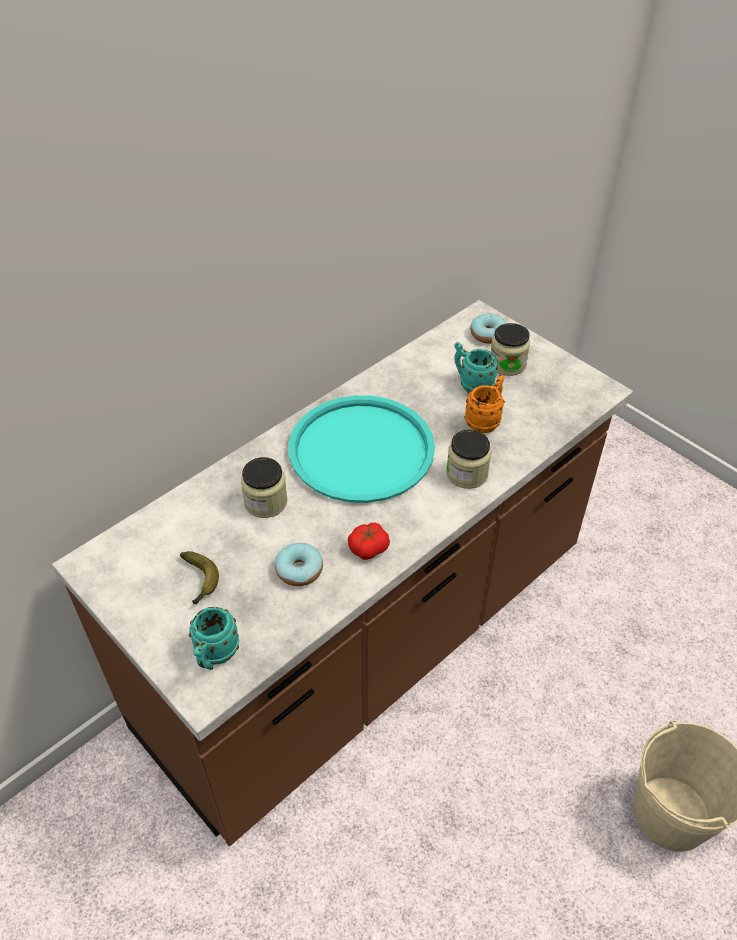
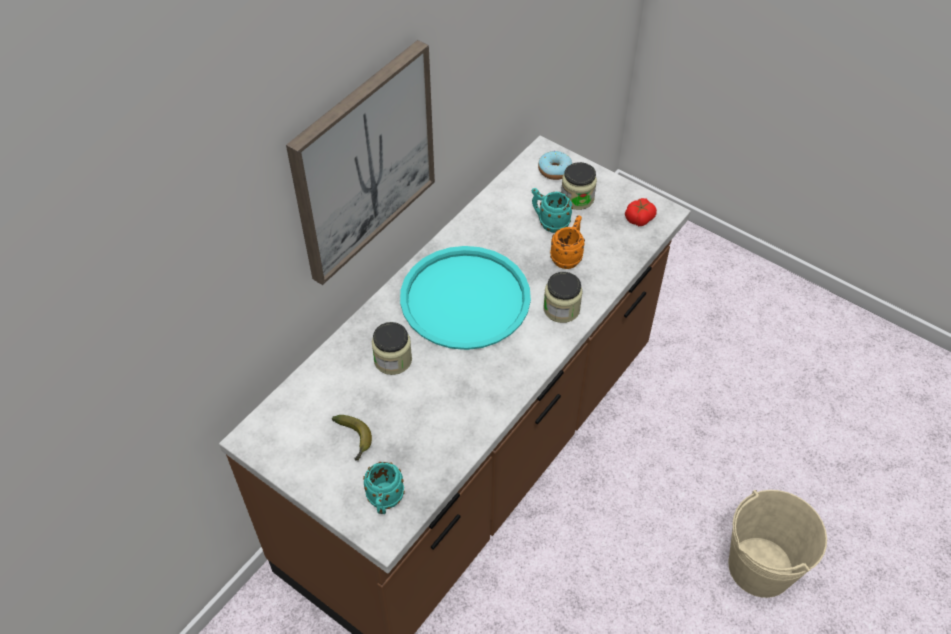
camera: 10 degrees left, 5 degrees up
donut [275,543,323,586] -> none
tomato [348,522,390,560] -> tomato moved to [625,198,657,226]
none -> picture [286,40,435,285]

